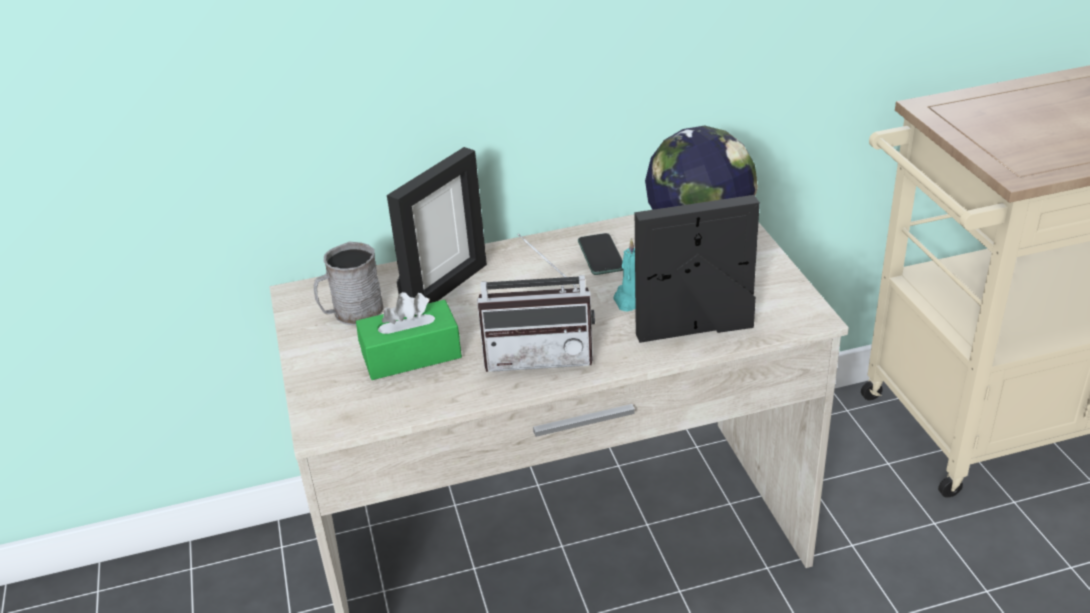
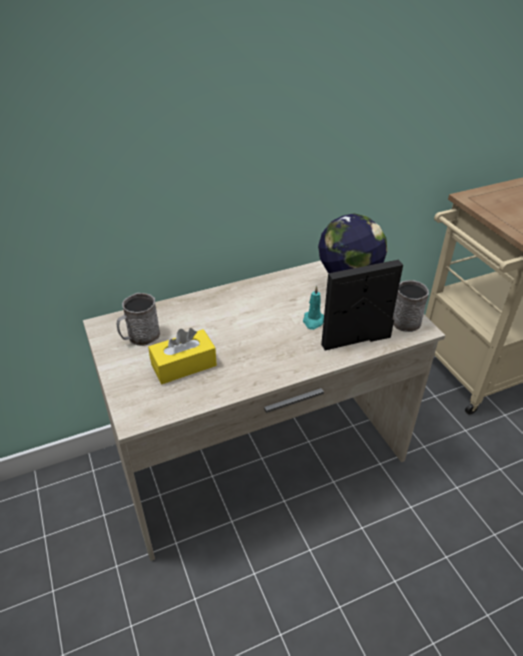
camera: 10 degrees left, 5 degrees up
green tissue box [356,292,462,380] -> yellow tissue box [148,328,217,384]
picture frame [387,147,487,303] -> none
radio [477,233,595,372] -> none
phone [578,233,623,275] -> none
none -> grey mug [393,280,429,332]

